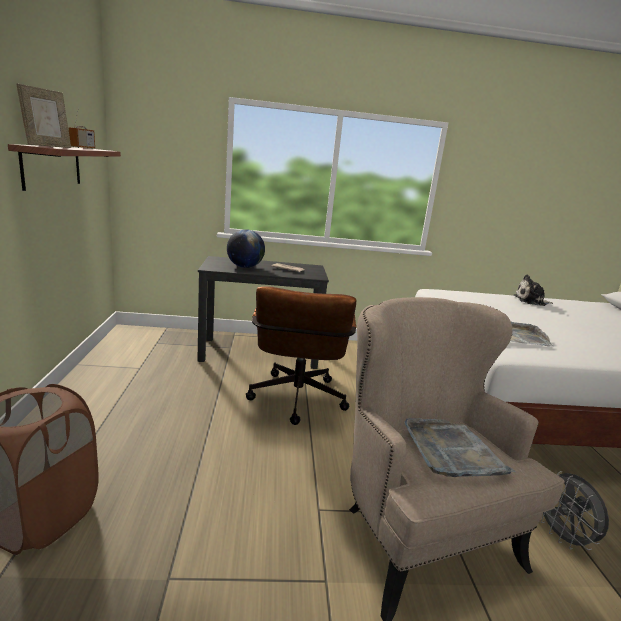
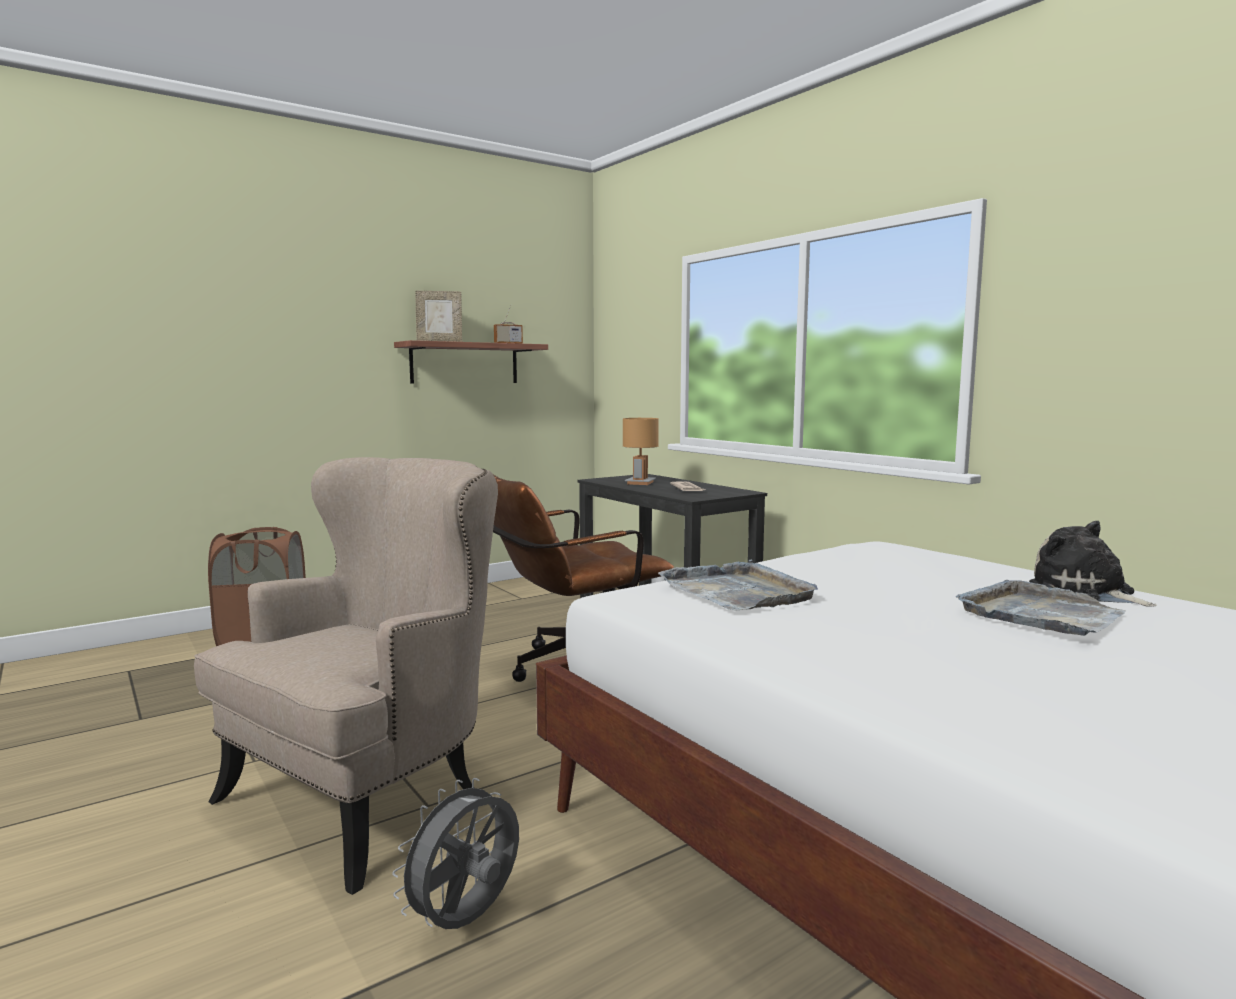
camera: 60 degrees right, 10 degrees down
globe [227,229,265,268] -> brown table lamp [623,418,659,485]
grey tray [404,418,516,477] -> grey tray moved to [955,580,1125,636]

